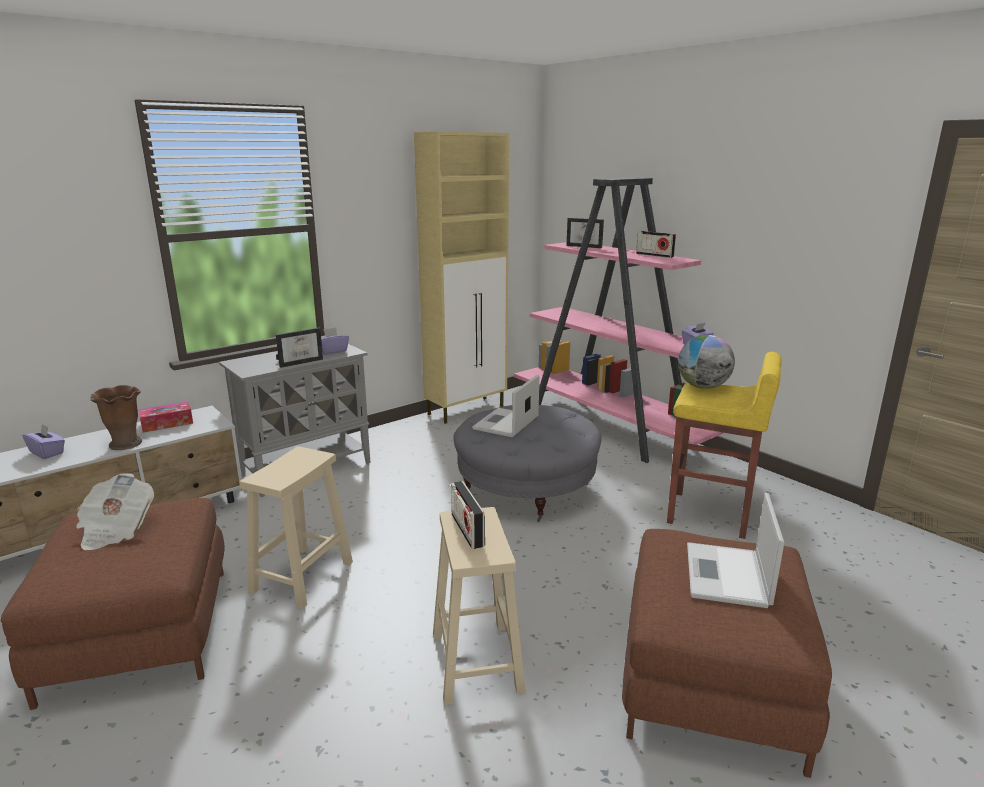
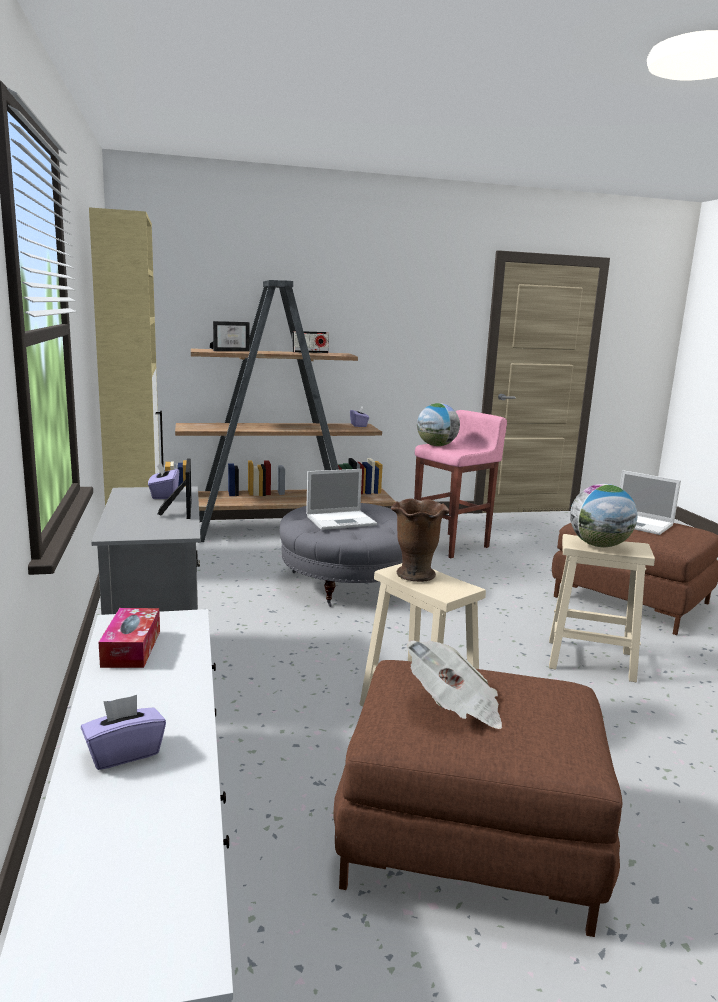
camera: 65 degrees left, 5 degrees down
brown vase [91,385,142,450] -> brown vase moved to [391,499,449,582]
radio [451,481,485,549] -> globe [570,484,637,547]
laptop [472,375,540,437] -> laptop turned 75 degrees counterclockwise [306,469,377,530]
pink bookcase [514,178,723,463] -> brown bookcase [164,280,396,543]
yellow stool [667,352,782,539] -> pink stool [414,410,507,558]

